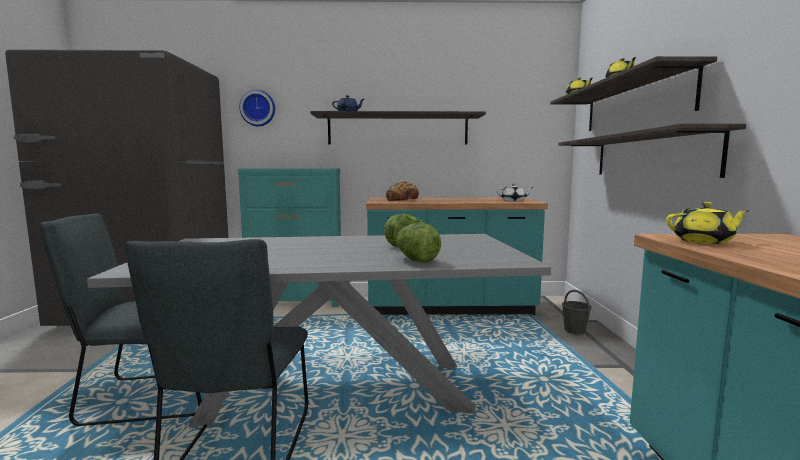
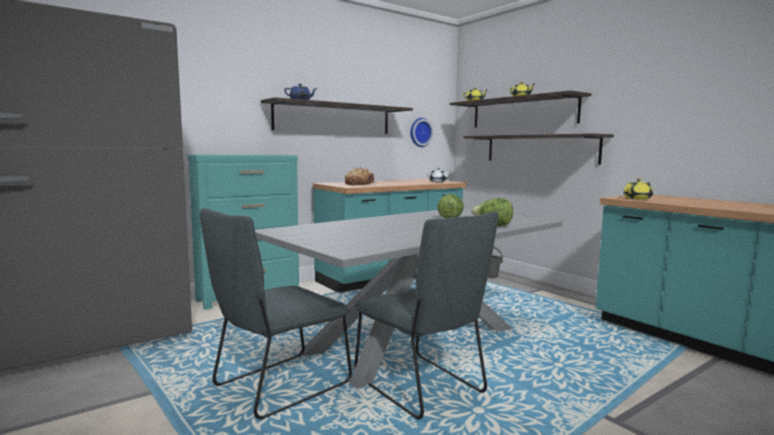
camera: 35 degrees left, 0 degrees up
wall clock [239,90,275,126] -> wall clock moved to [410,118,433,147]

